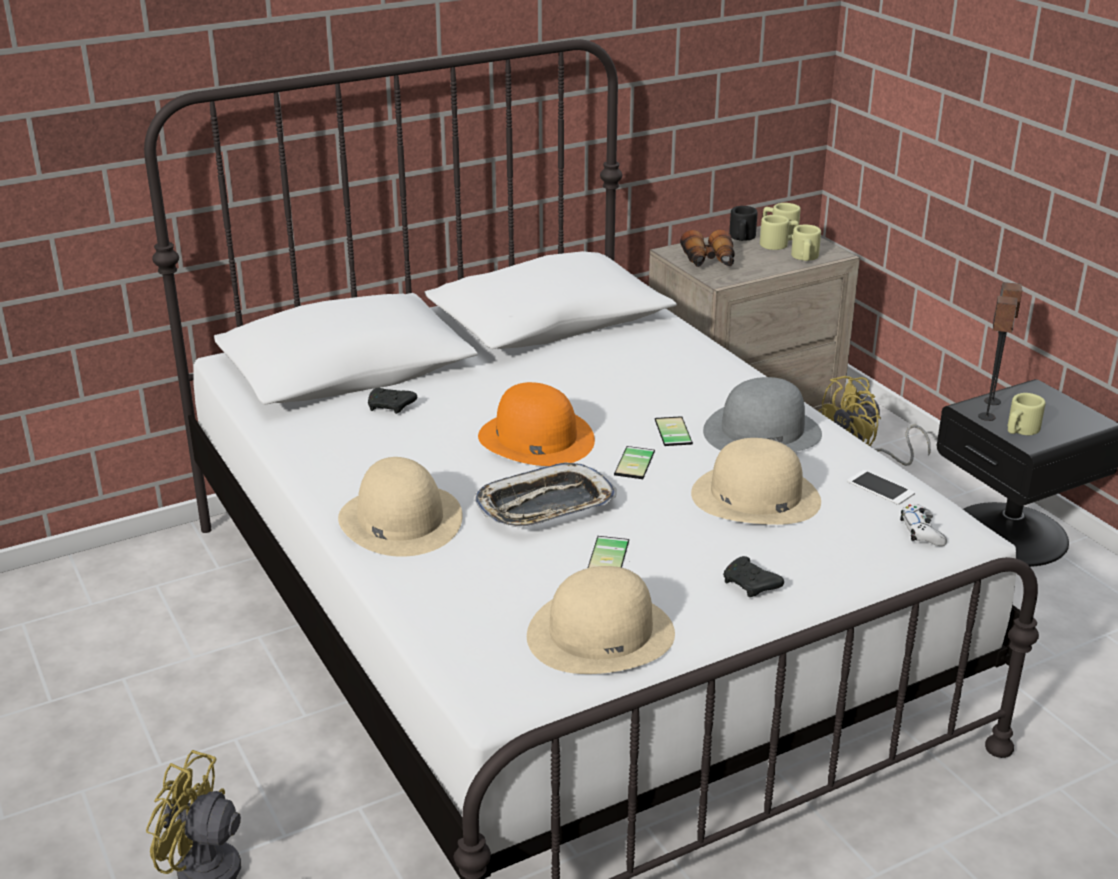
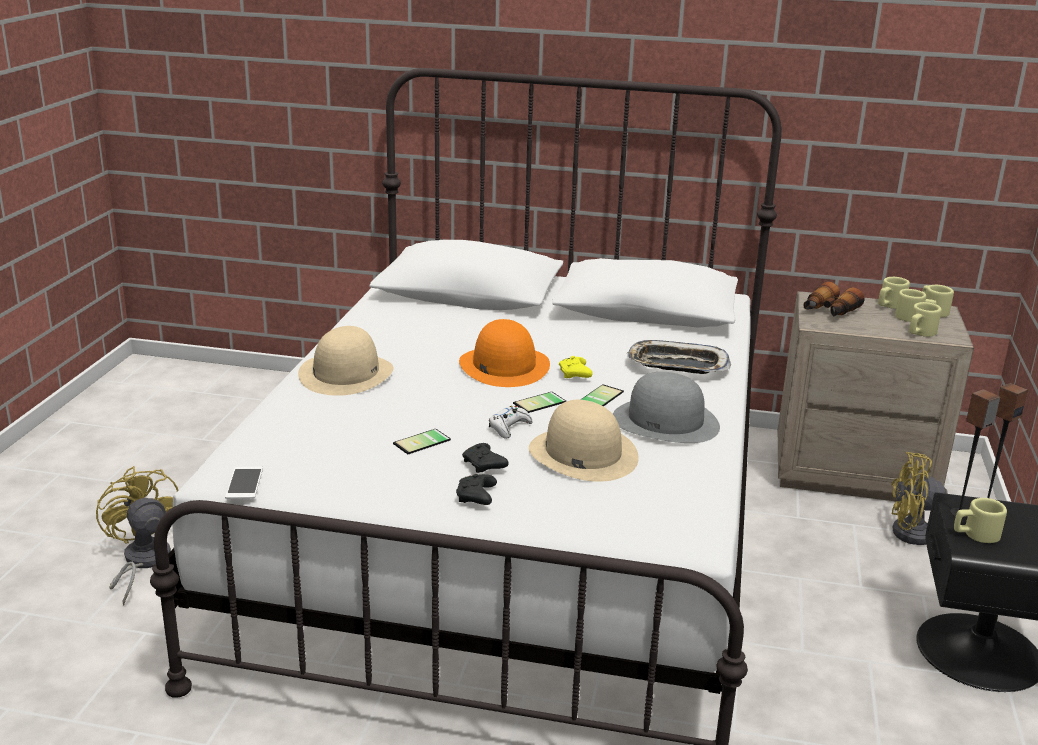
camera: 40 degrees right, 5 degrees down
black game controller [368,388,417,414] -> black game controller moved to [462,443,509,473]
tray [474,462,616,528] -> tray moved to [627,340,731,374]
beige hat [527,566,675,674] -> none
black mug [729,206,757,241] -> beige mug [878,277,910,309]
phone [847,470,915,505] -> phone moved to [225,467,263,499]
white game controller [900,504,947,546] -> white game controller moved to [489,406,532,439]
none -> yellow game controller [559,356,593,378]

